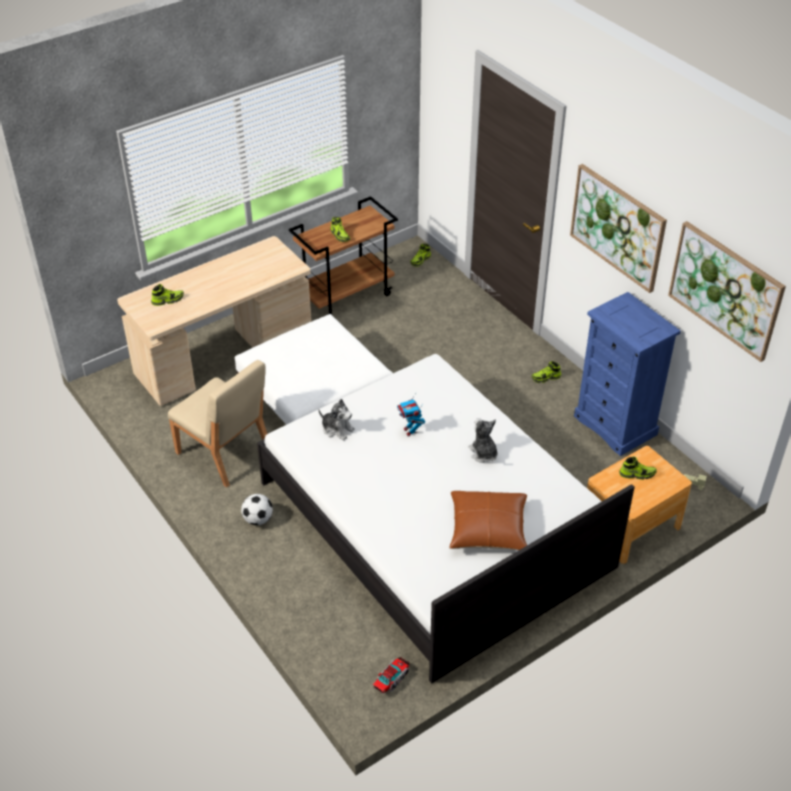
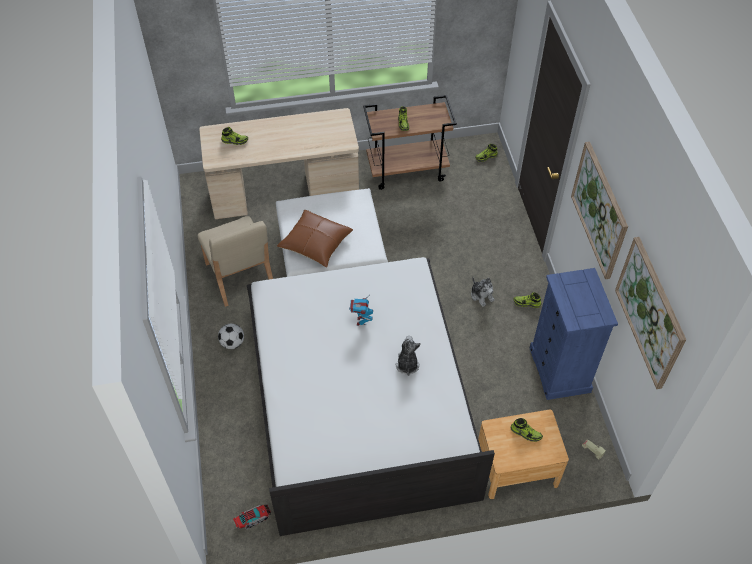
camera: 25 degrees right, 10 degrees up
plush toy [318,399,355,441] -> plush toy moved to [471,277,495,307]
brown pillow [449,491,527,550] -> brown pillow moved to [277,210,353,268]

